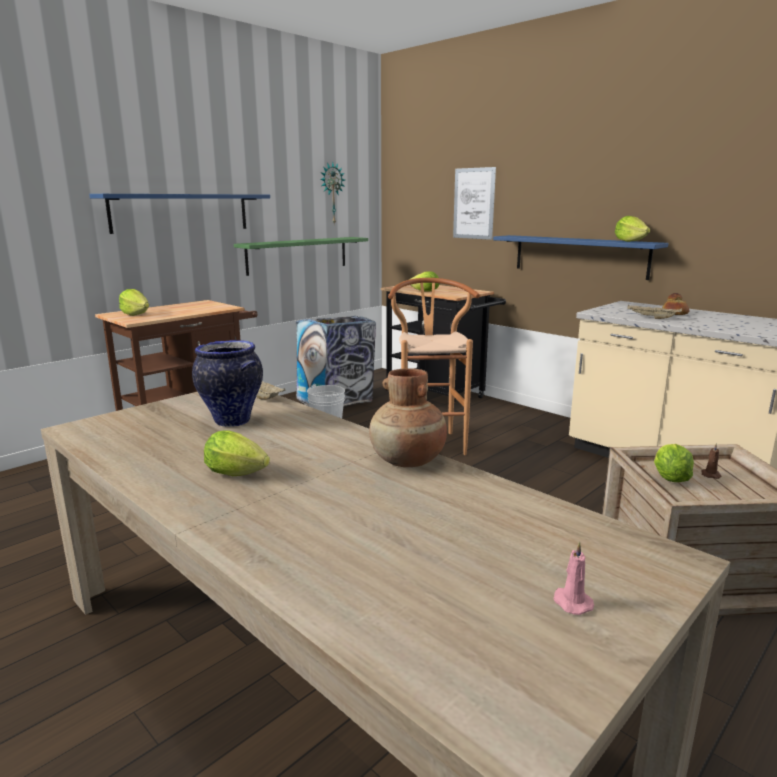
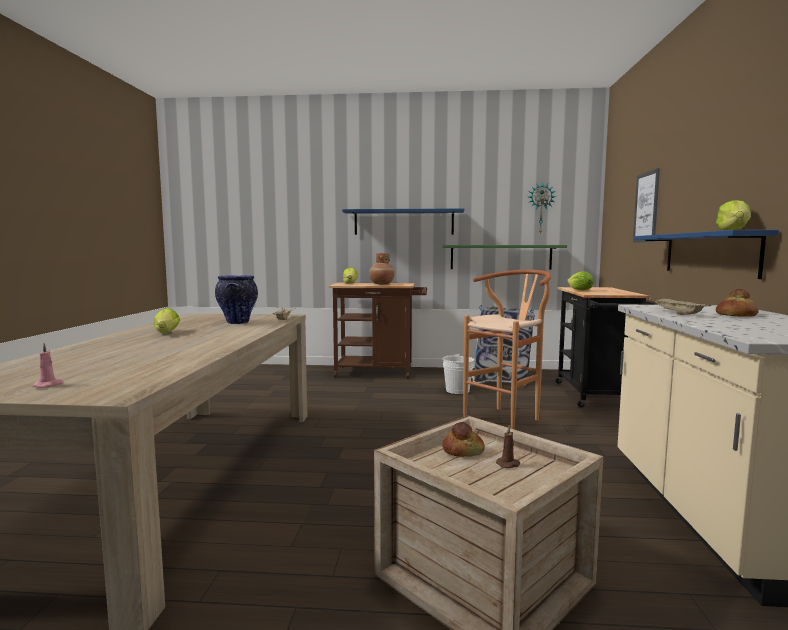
camera: 50 degrees right, 10 degrees down
brown vase [369,368,447,467] -> brown vase moved to [369,253,395,284]
lettuce [654,444,694,482] -> bread [442,422,485,457]

